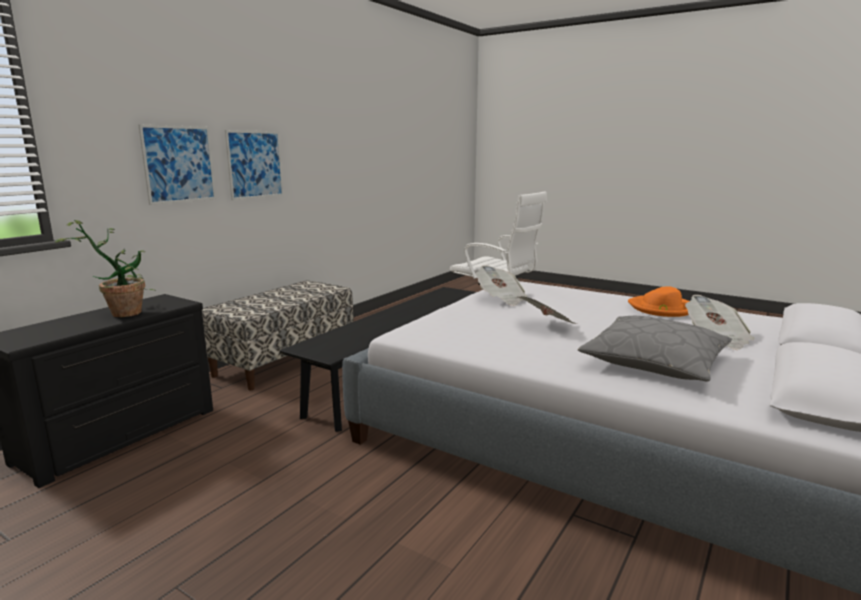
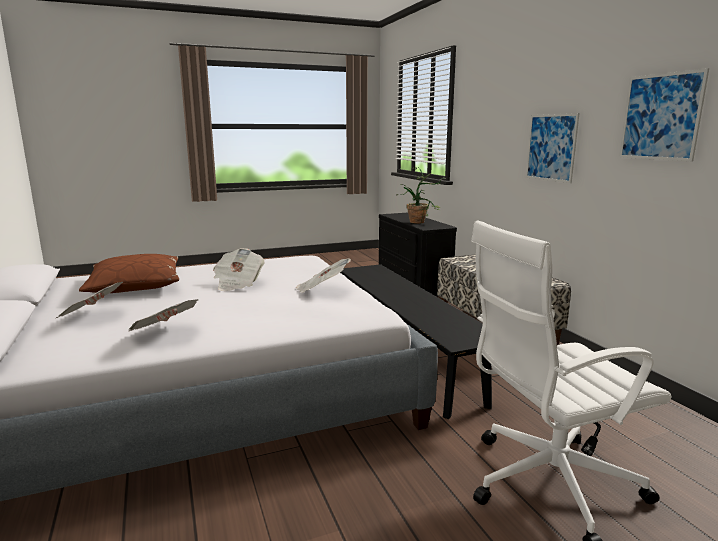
camera: 125 degrees right, 0 degrees up
picture [138,125,216,205] -> picture moved to [619,68,709,161]
grey pillow [578,316,732,381] -> brown pillow [79,254,179,293]
orange hat [628,287,689,317] -> newspaper [128,299,198,331]

